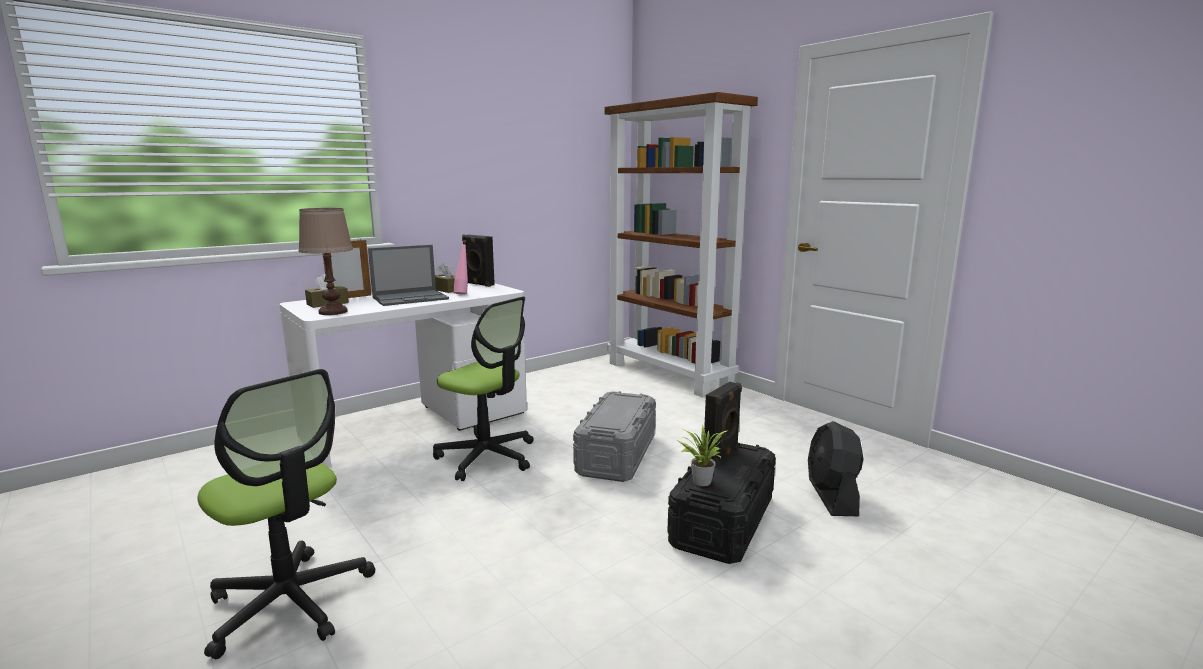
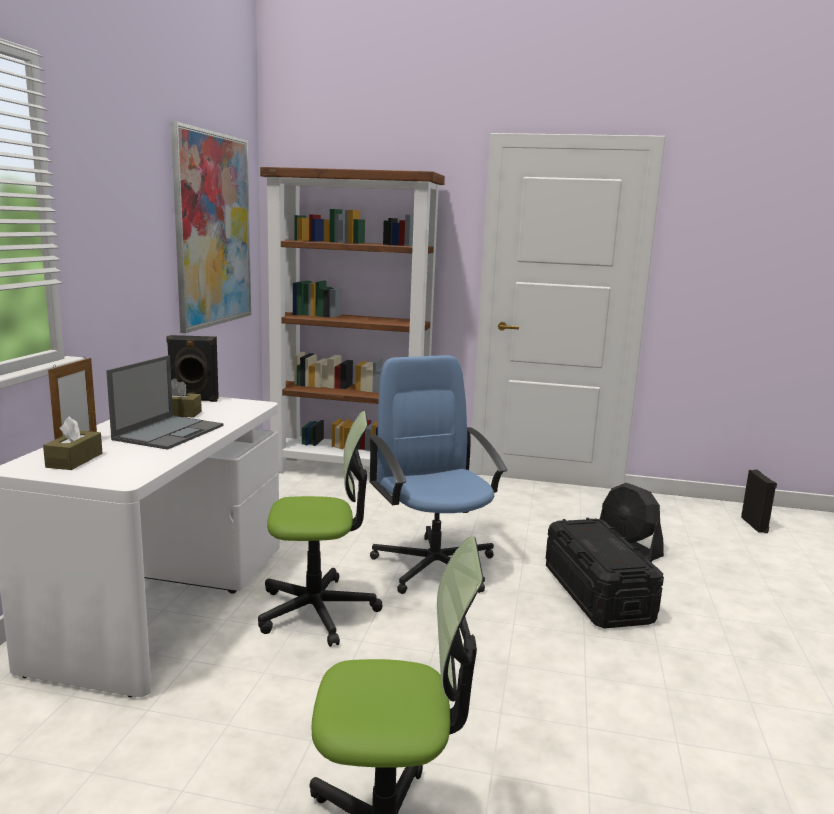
camera: 40 degrees left, 0 degrees up
brown table lamp [298,208,353,315] -> none
pink bottle [453,240,468,295] -> none
grey storage box [573,391,656,482] -> blue office chair [368,355,508,594]
potted plant [678,424,729,486] -> none
black speaker [704,382,742,464] -> black speaker moved to [741,469,777,533]
none -> picture [171,121,251,333]

